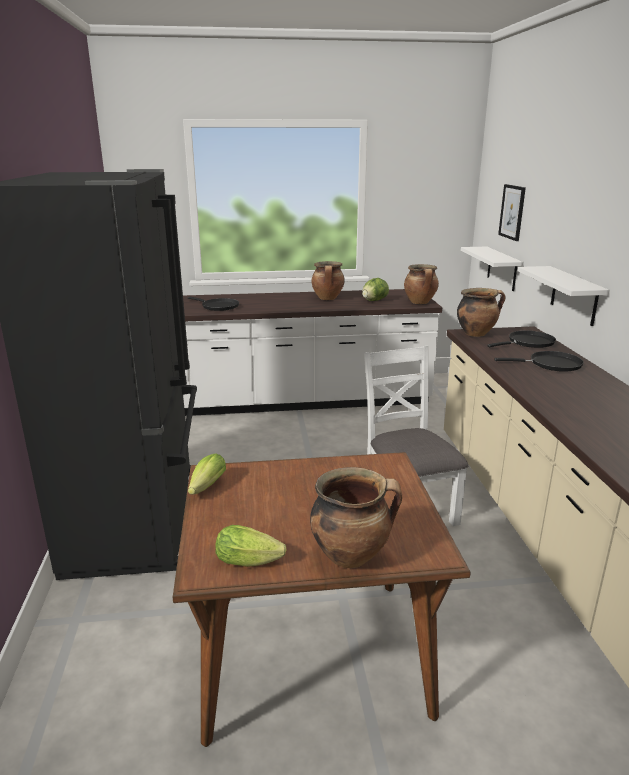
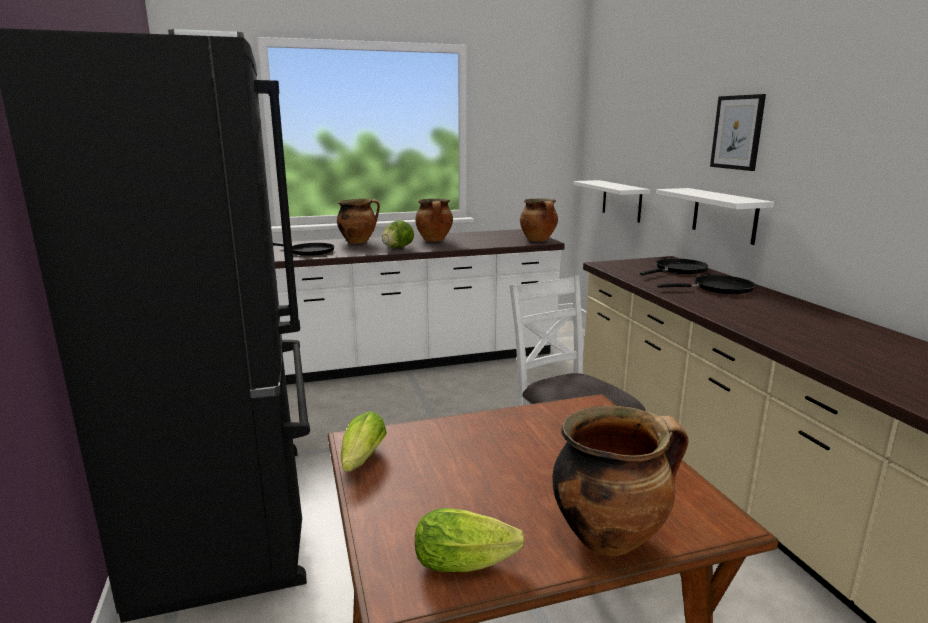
camera: 10 degrees left, 5 degrees down
lettuce [362,278,389,301] -> lettuce moved to [382,220,414,248]
cooking pot [457,288,505,337] -> cooking pot moved to [337,199,380,243]
picture [498,184,526,241] -> picture moved to [710,94,766,171]

